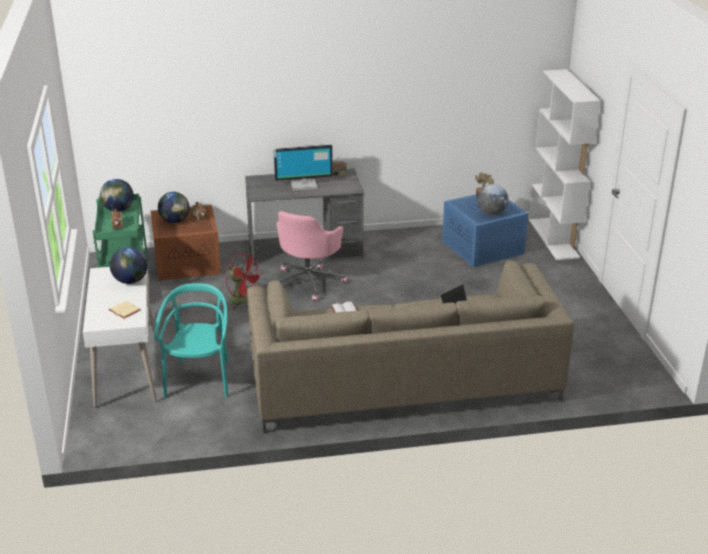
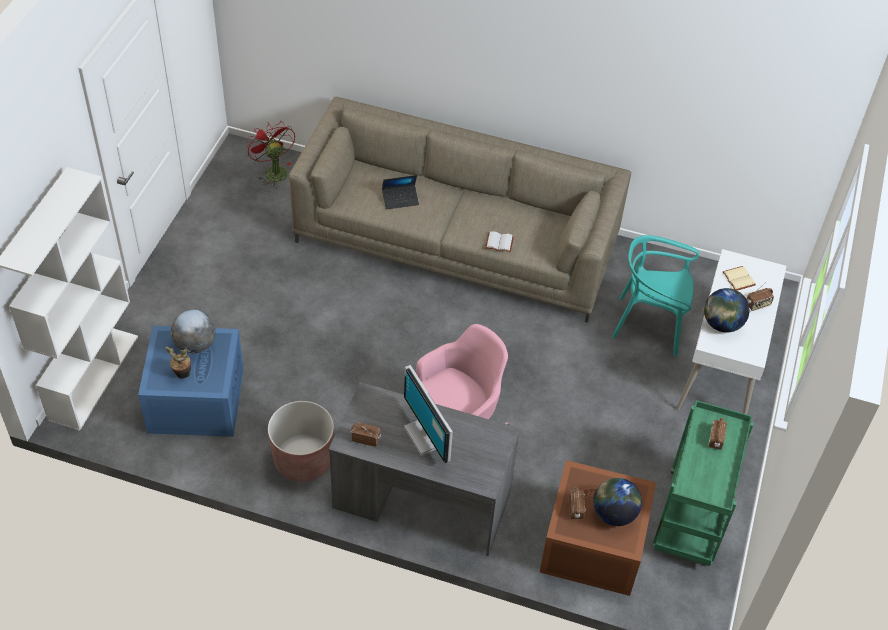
camera: 155 degrees left, 20 degrees up
globe [100,179,134,211] -> none
turquoise chair [154,283,229,397] -> turquoise chair turned 75 degrees clockwise [612,235,699,356]
red fan [226,253,262,310] -> red fan moved to [246,121,295,187]
monitor [273,144,333,190] -> monitor turned 135 degrees counterclockwise [404,365,453,463]
none -> brown planter [268,401,334,482]
none -> radio [747,282,774,311]

